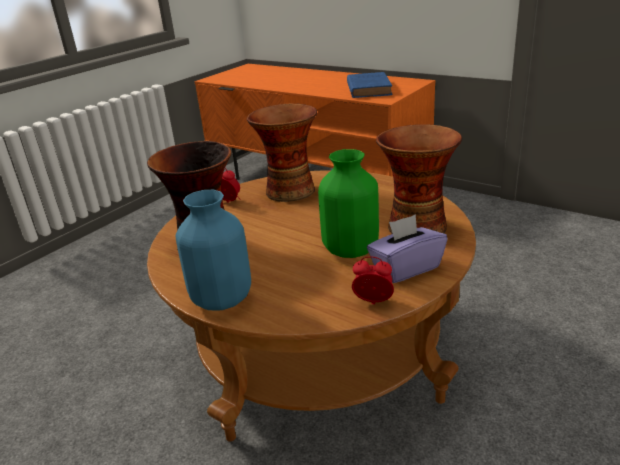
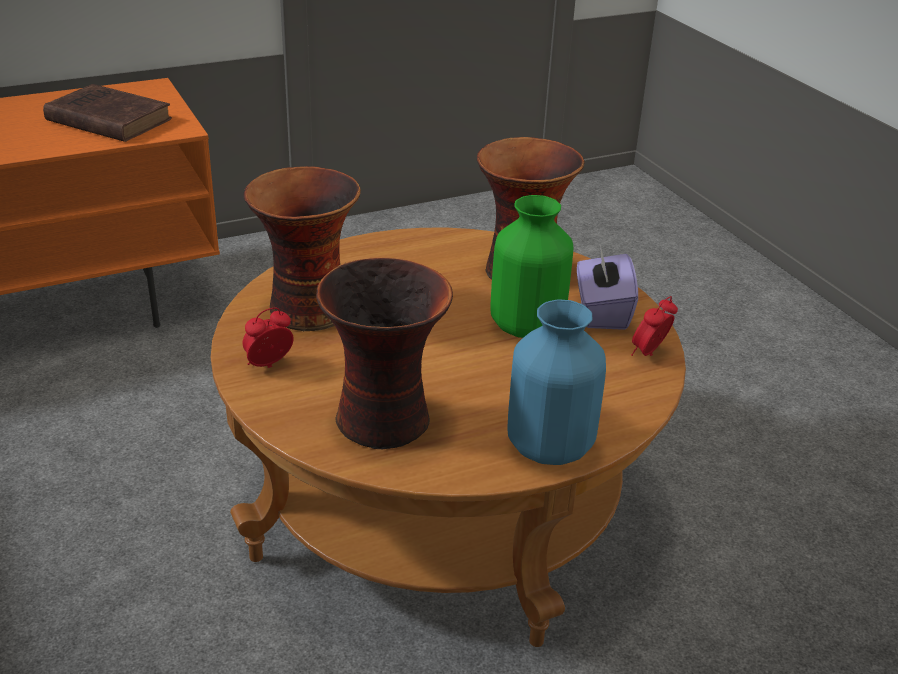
camera: 65 degrees left, 5 degrees up
blue book [347,72,393,98] -> brown book [43,84,172,142]

